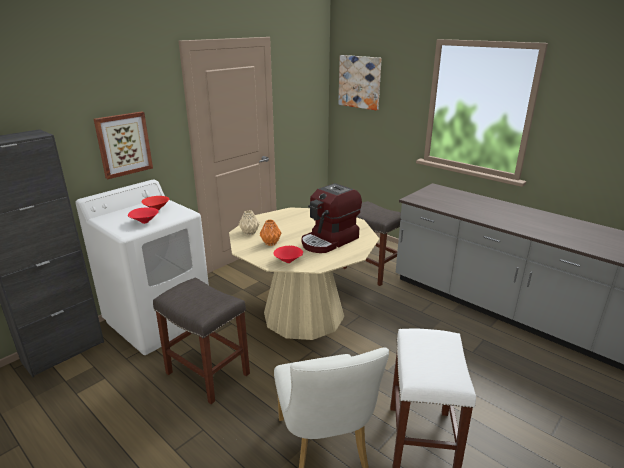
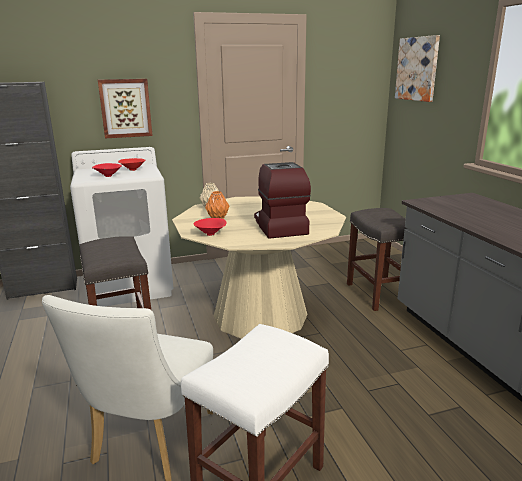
camera: 30 degrees right, 5 degrees down
coffee machine [301,183,362,253] -> coffee machine turned 90 degrees clockwise [254,162,311,239]

